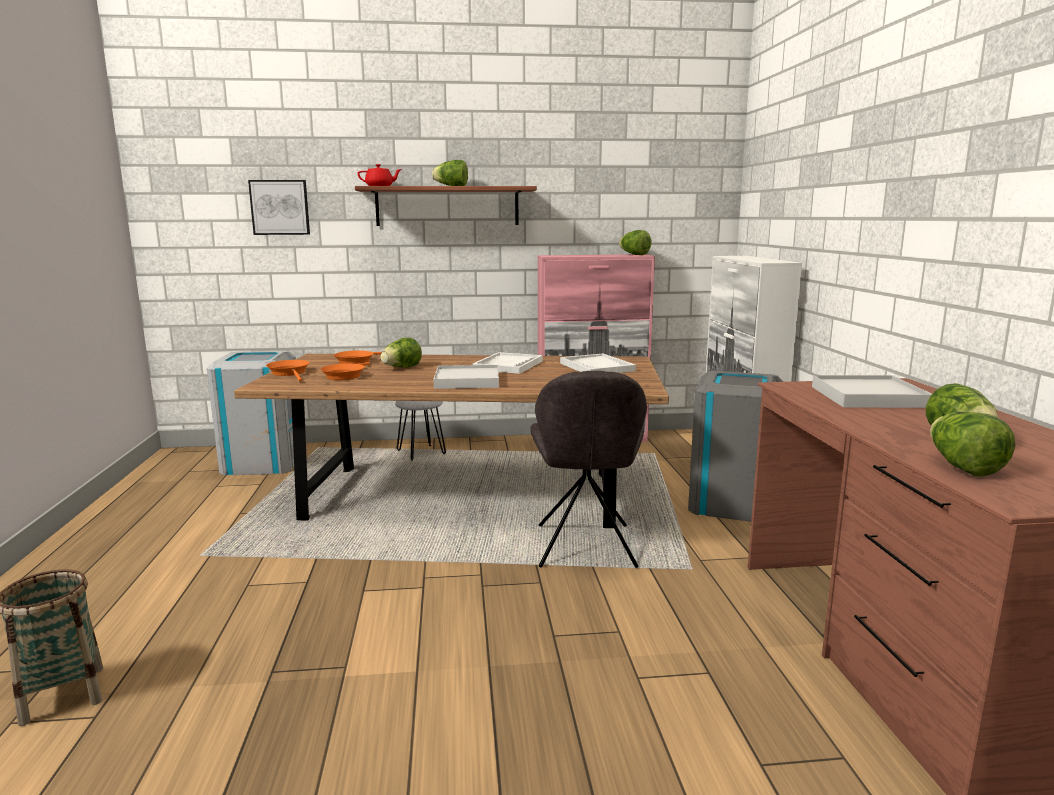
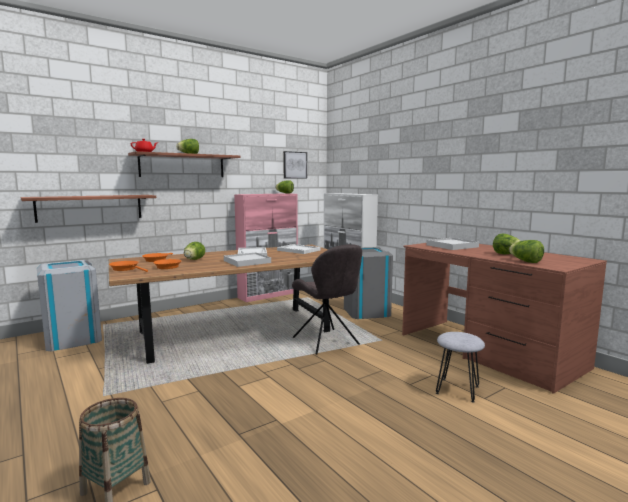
camera: 30 degrees left, 5 degrees down
picture [248,180,310,235] -> picture moved to [283,151,307,179]
grey stool [395,401,446,461] -> grey stool moved to [436,332,485,403]
none -> shelf [21,195,156,223]

